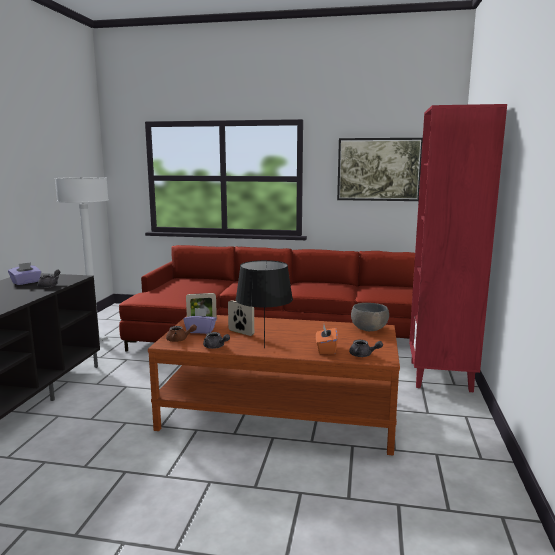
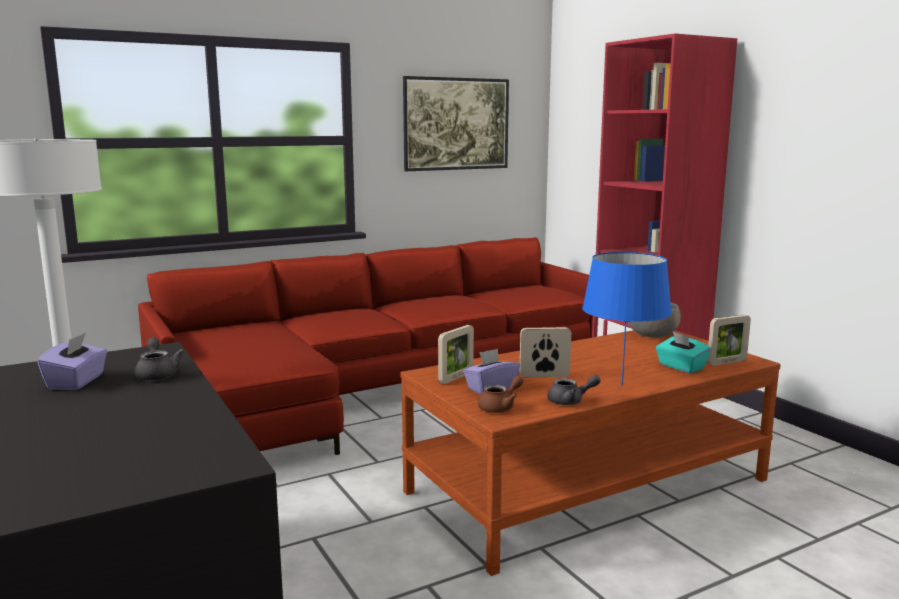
camera: 40 degrees left, 0 degrees up
black table lamp [236,260,293,348] -> blue table lamp [582,252,672,385]
orange tissue box [316,325,338,354] -> turquoise tissue box [656,331,711,373]
grey teapot [349,340,383,357] -> picture frame [707,315,751,366]

